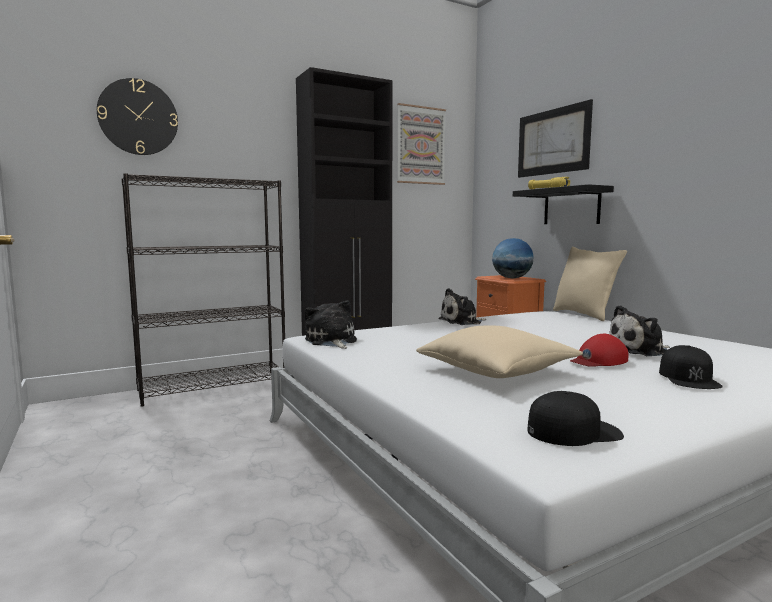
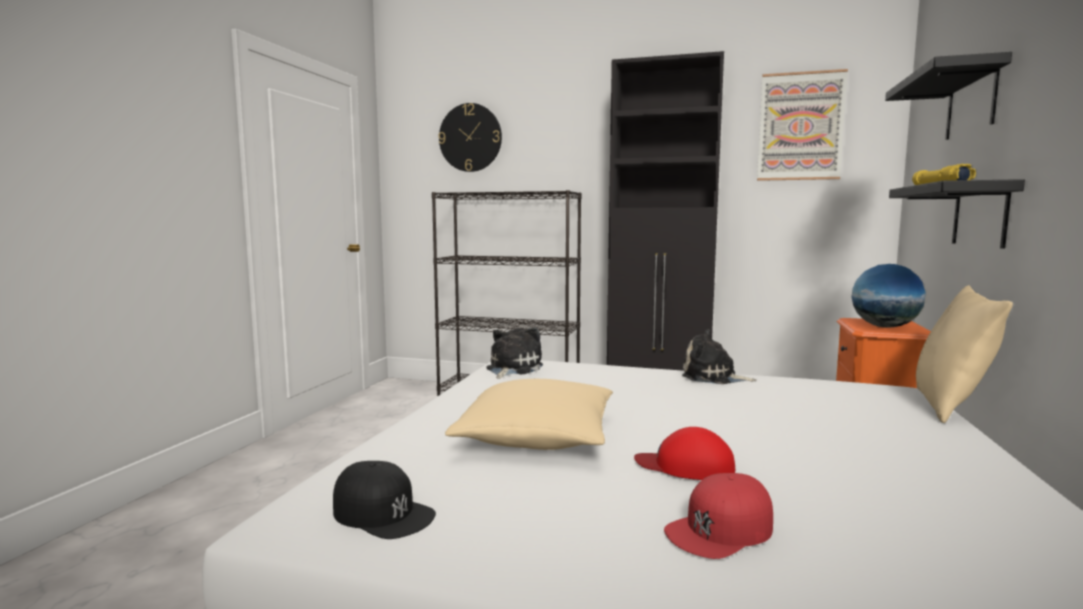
camera: 45 degrees right, 0 degrees up
picture [518,99,593,178] -> black shelf [885,52,1012,140]
plush toy [610,305,670,356] -> none
black cap [659,345,723,389] -> red cap [664,473,773,559]

